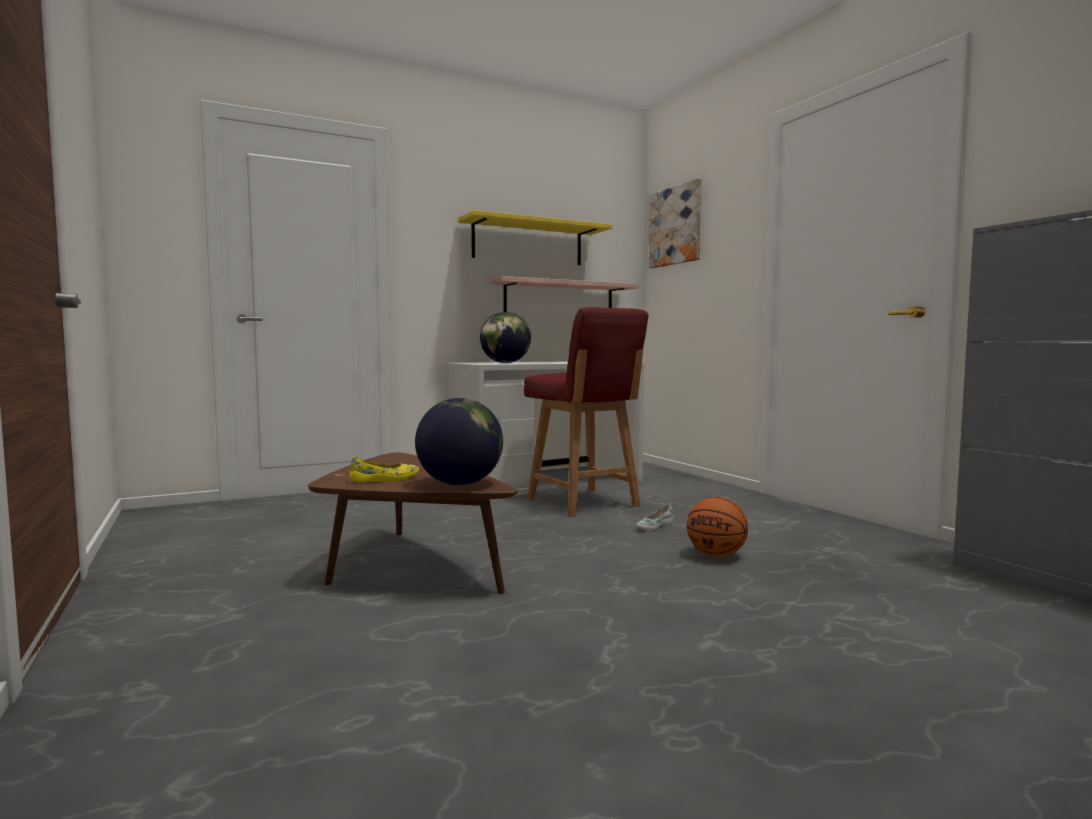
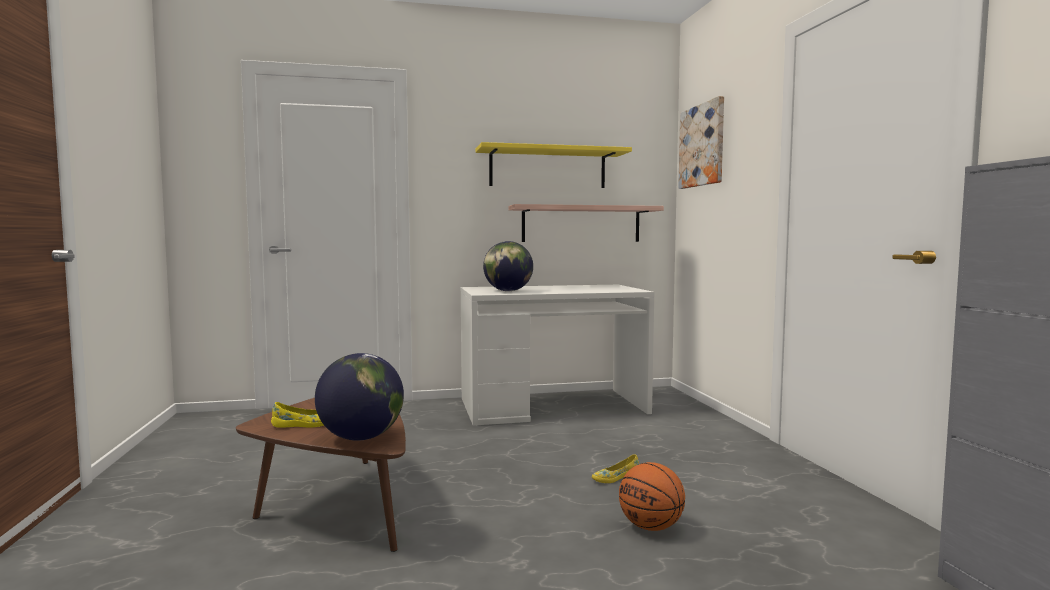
camera: 15 degrees right, 0 degrees up
red chair [524,307,649,517] -> none
white shoe [636,504,674,530] -> yellow shoe [592,454,639,483]

